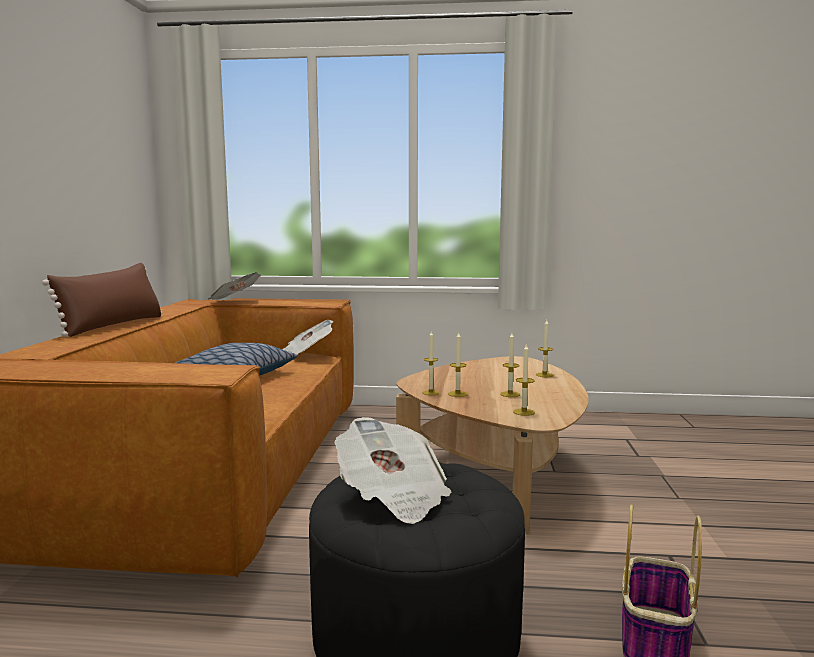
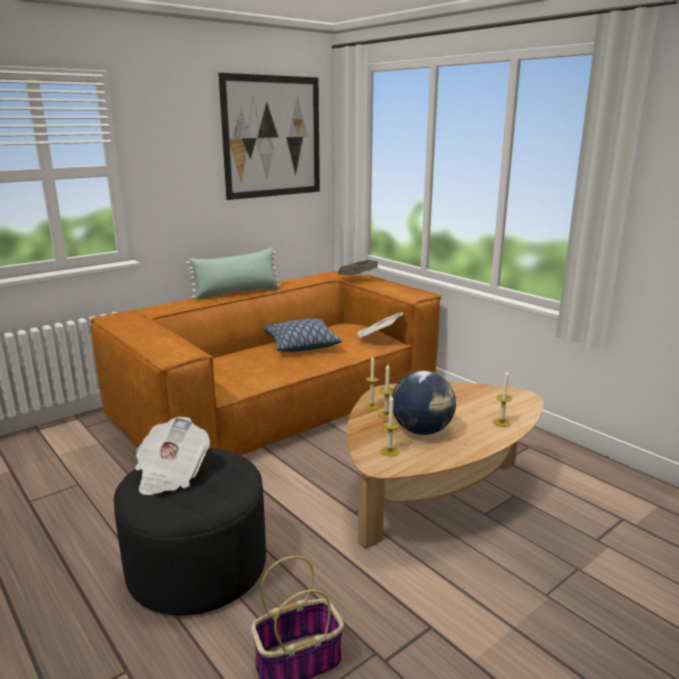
camera: 45 degrees right, 10 degrees up
brown pillow [42,263,162,337] -> green pillow [186,248,281,300]
candle [500,333,520,397] -> globe [392,370,456,435]
none -> picture [218,73,320,200]

